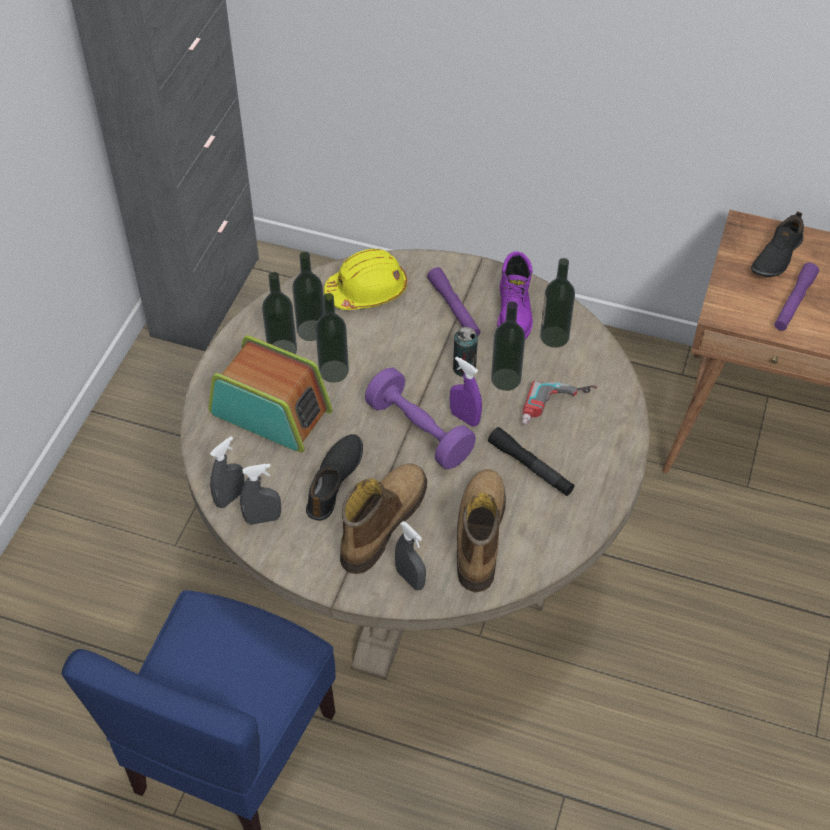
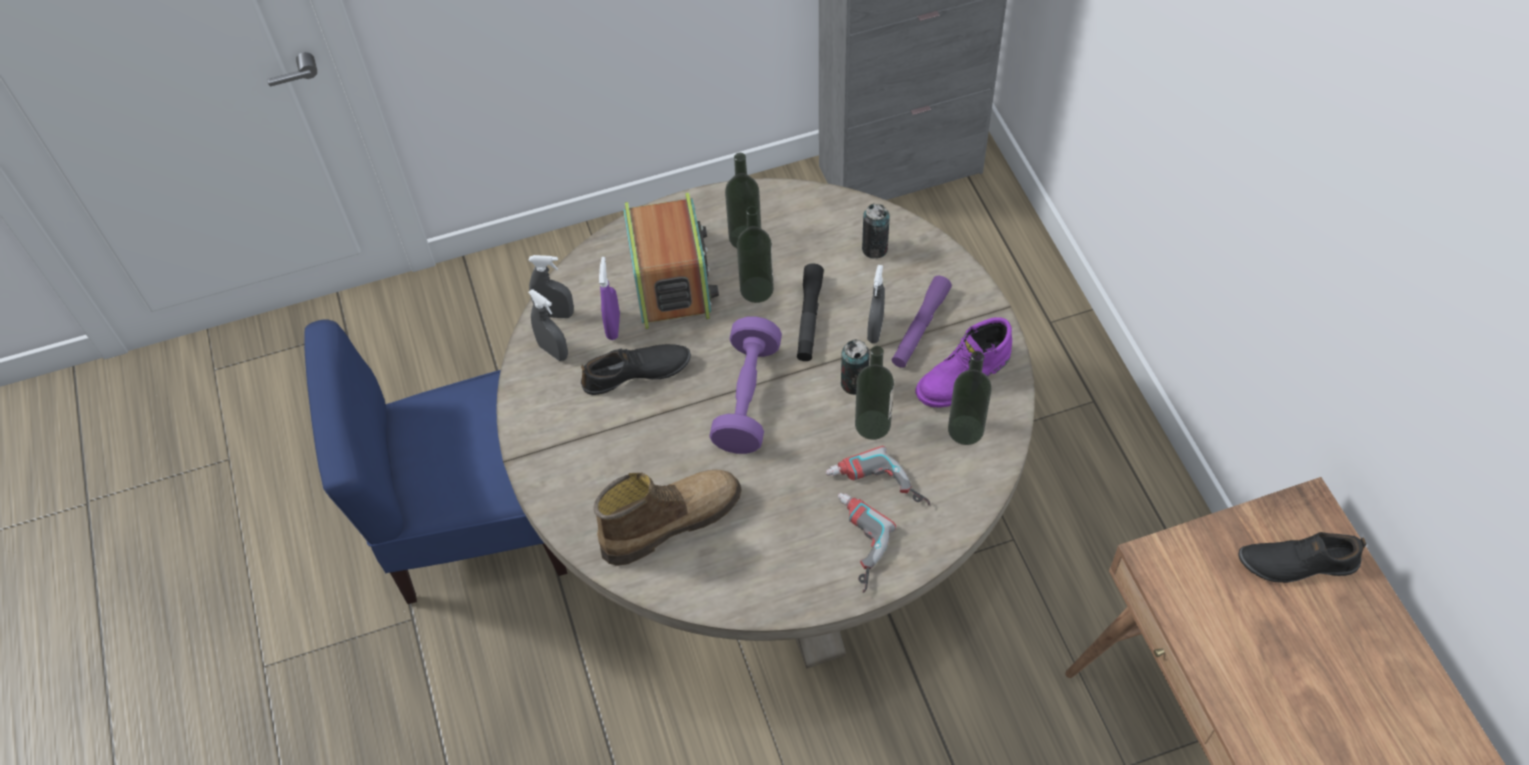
camera: 55 degrees right, 5 degrees up
bottle [292,251,324,341] -> none
yellow hard hat [324,249,407,310] -> can [862,203,890,259]
boot [340,463,427,574] -> none
grey spray bottle [395,521,426,590] -> grey spray bottle moved to [867,265,885,343]
purple spray bottle [450,356,482,426] -> purple spray bottle moved to [599,257,620,340]
black flashlight [488,427,575,496] -> black flashlight moved to [797,263,824,361]
purple flashlight [774,263,819,331] -> none
none -> power drill [838,493,896,593]

